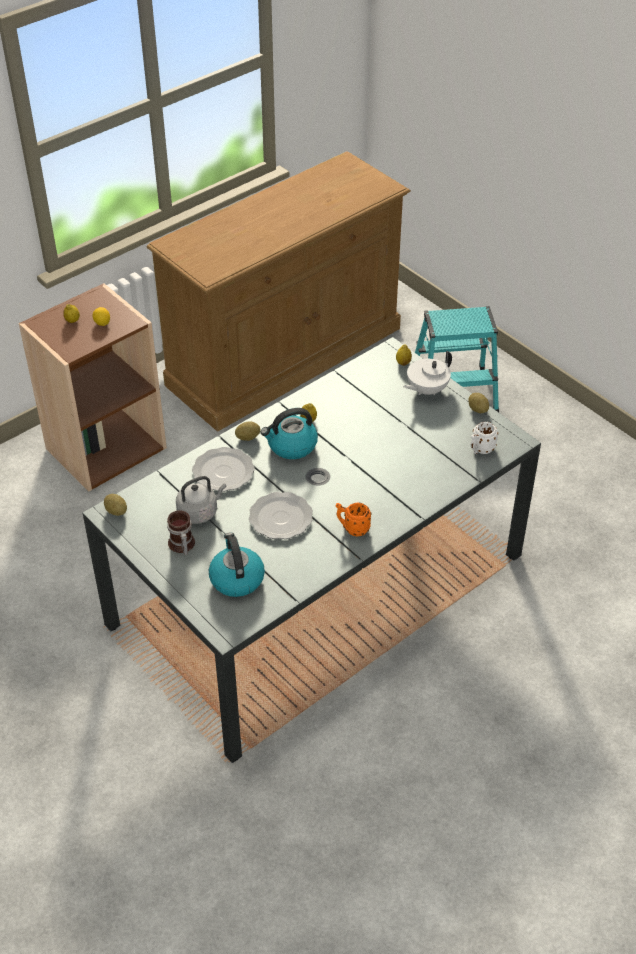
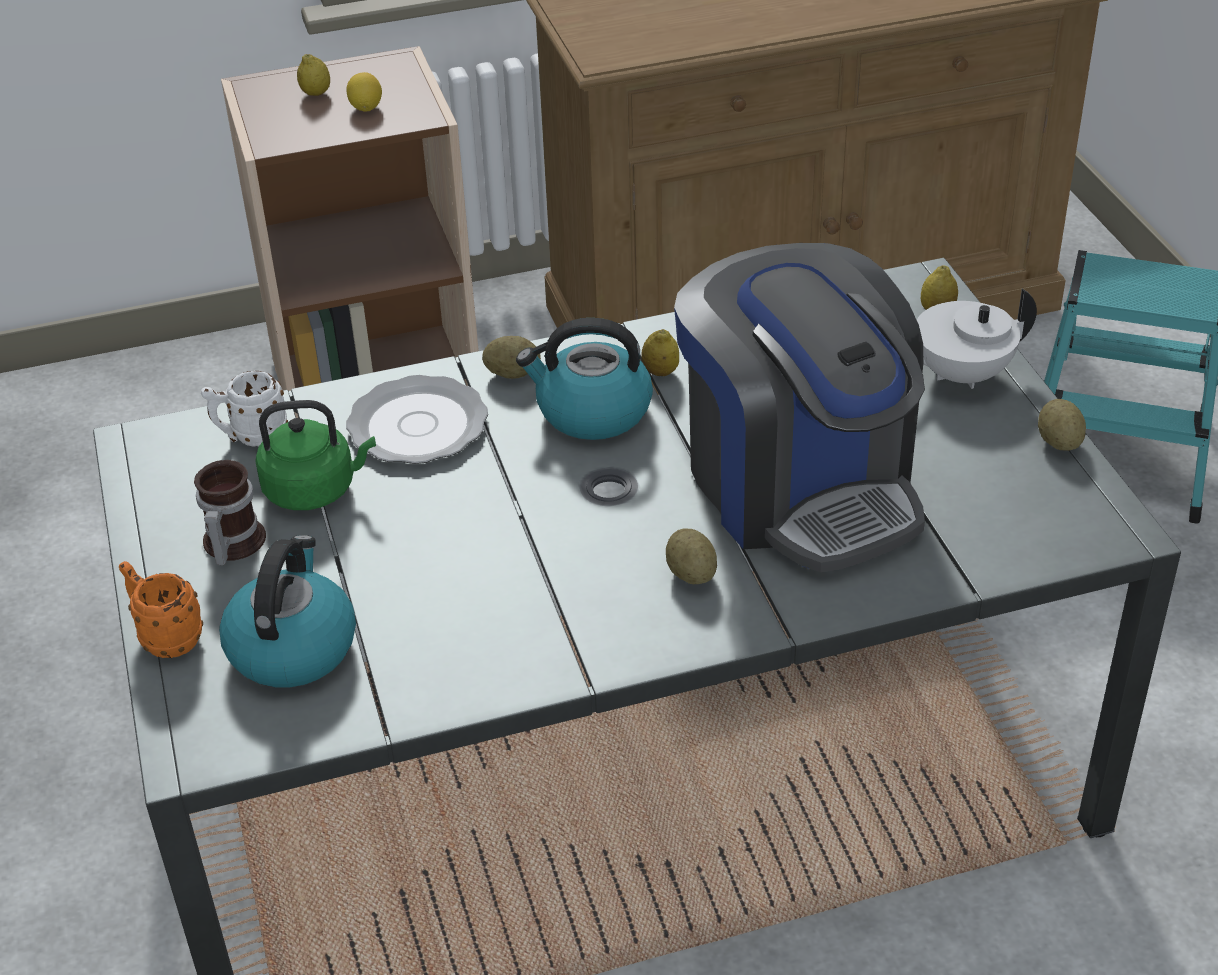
camera: 25 degrees right, 5 degrees down
potato [104,494,127,516] -> potato moved to [666,528,717,584]
grey kettle [176,476,227,524] -> green kettle [255,400,376,510]
plate [249,492,313,539] -> none
orange mug [336,502,372,536] -> orange mug moved to [119,561,203,658]
white mug [471,422,498,454] -> white mug moved to [201,371,288,446]
none -> coffee machine [674,243,925,573]

